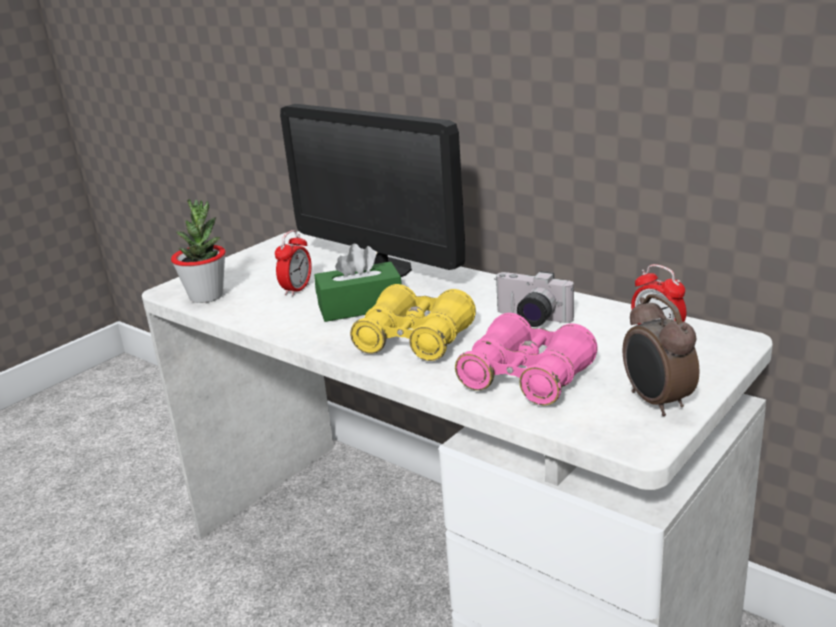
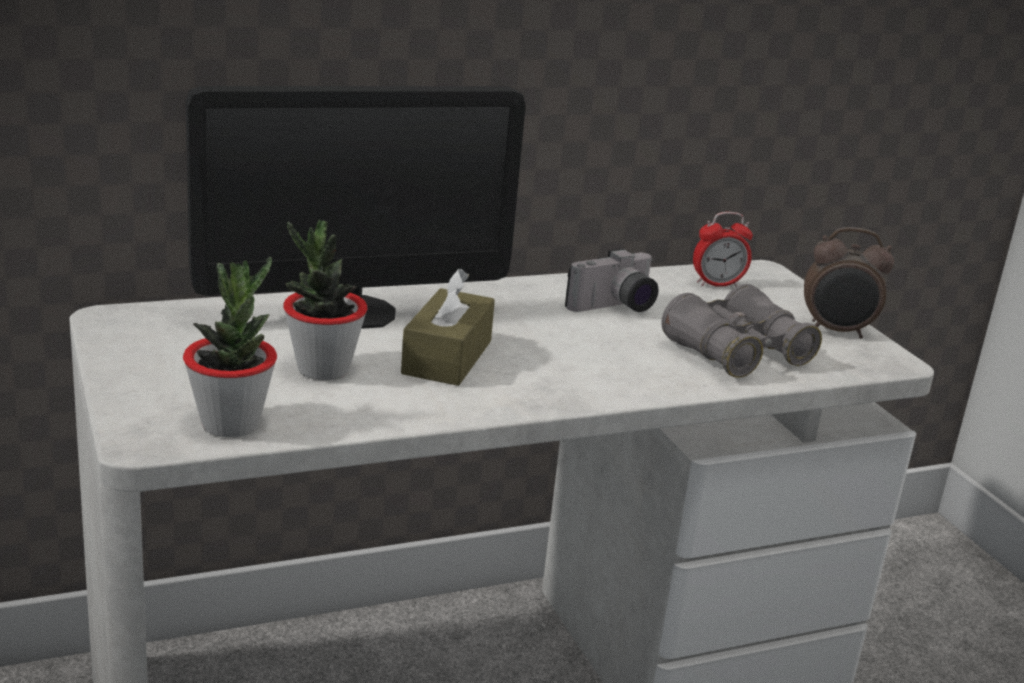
camera: 65 degrees left, 0 degrees up
alarm clock [275,230,312,296] -> potted plant [283,220,368,380]
green tissue box [314,244,402,322] -> brown tissue box [401,269,495,386]
yellow binoculars [350,284,476,361] -> none
pink binoculars [455,313,598,405] -> grey binoculars [661,284,822,378]

